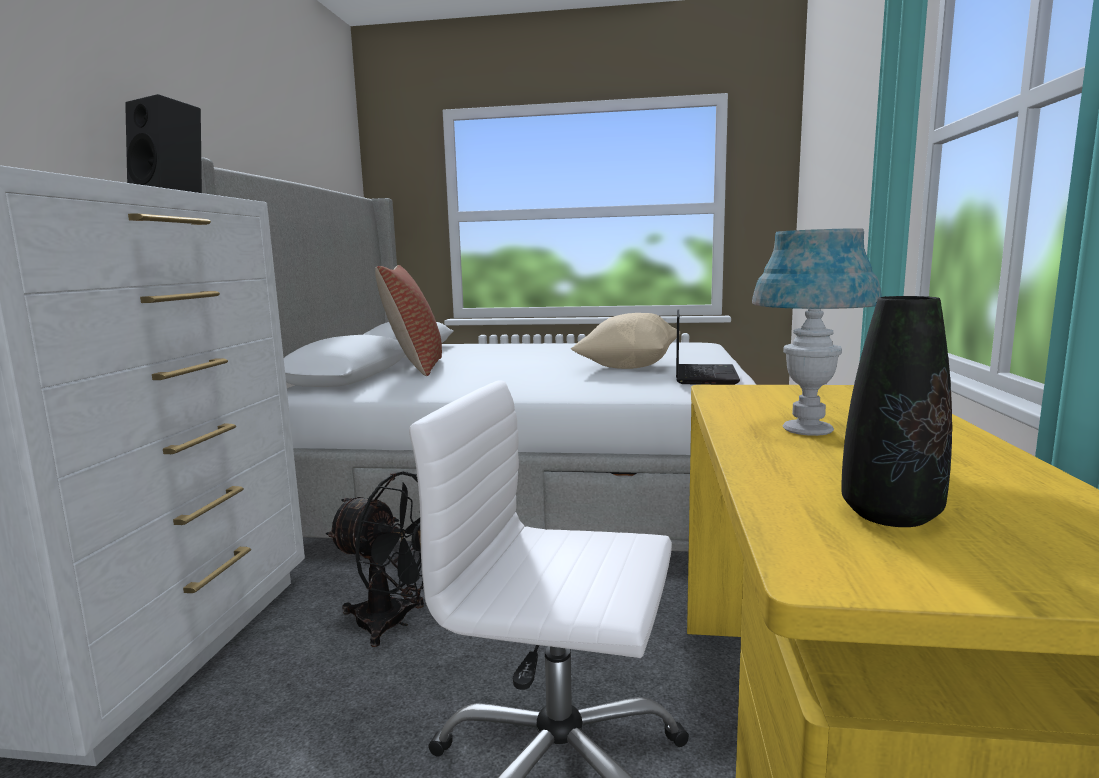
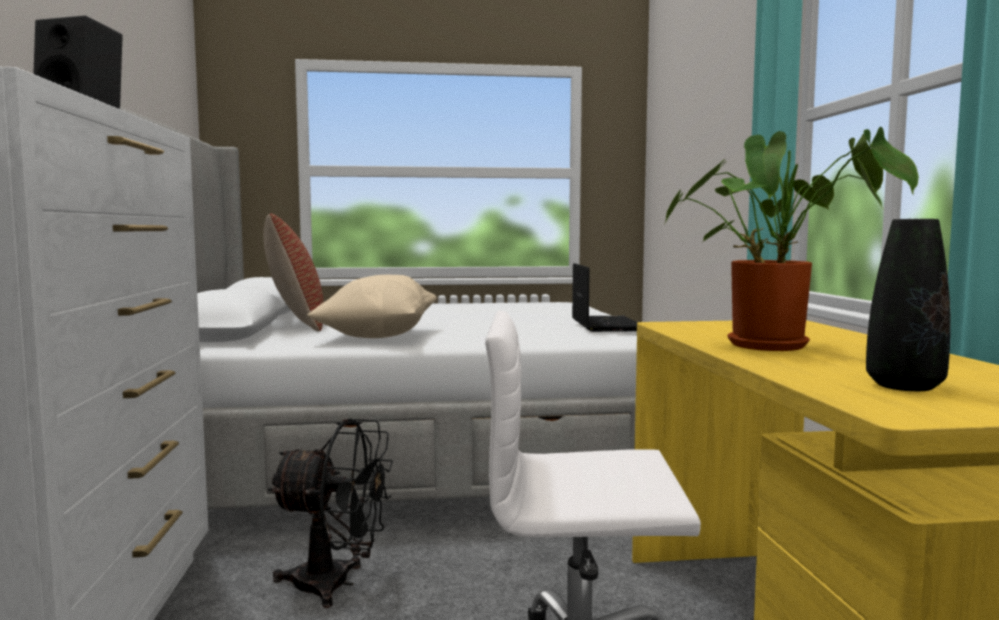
camera: 15 degrees left, 5 degrees down
beige pillow [571,313,680,369] -> beige pillow moved to [307,275,437,338]
blue table lamp [752,228,882,436] -> potted plant [665,126,919,351]

